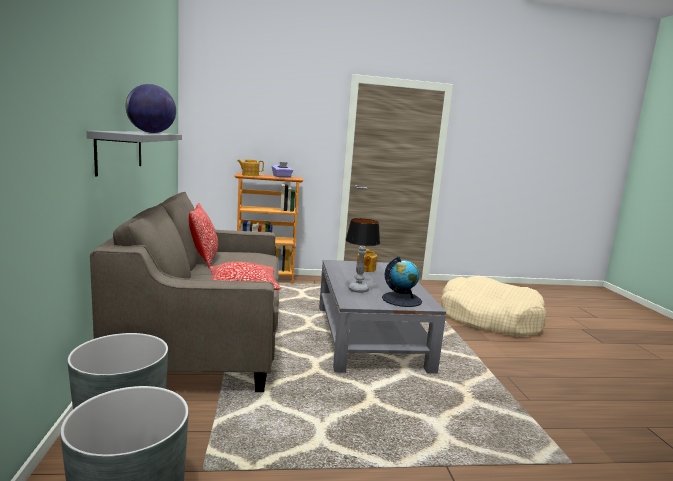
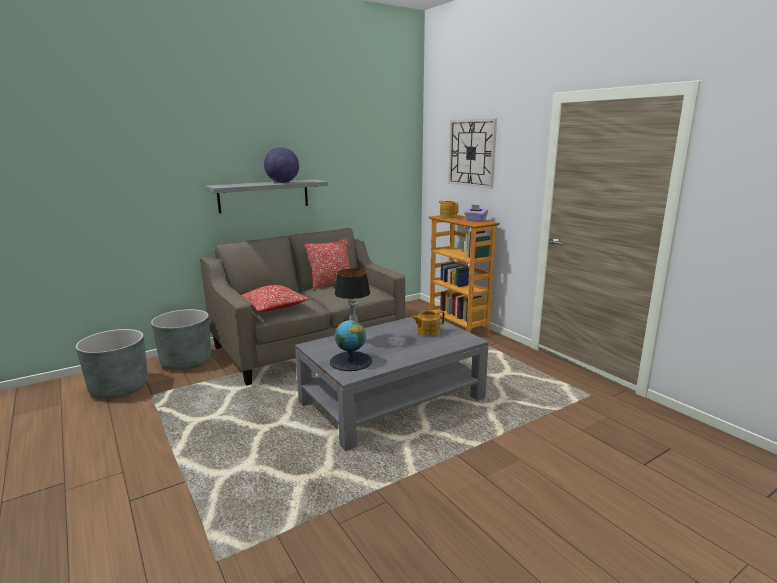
camera: 65 degrees right, 5 degrees up
beige dog bed [441,276,546,337] -> none
none -> wall clock [448,119,497,189]

